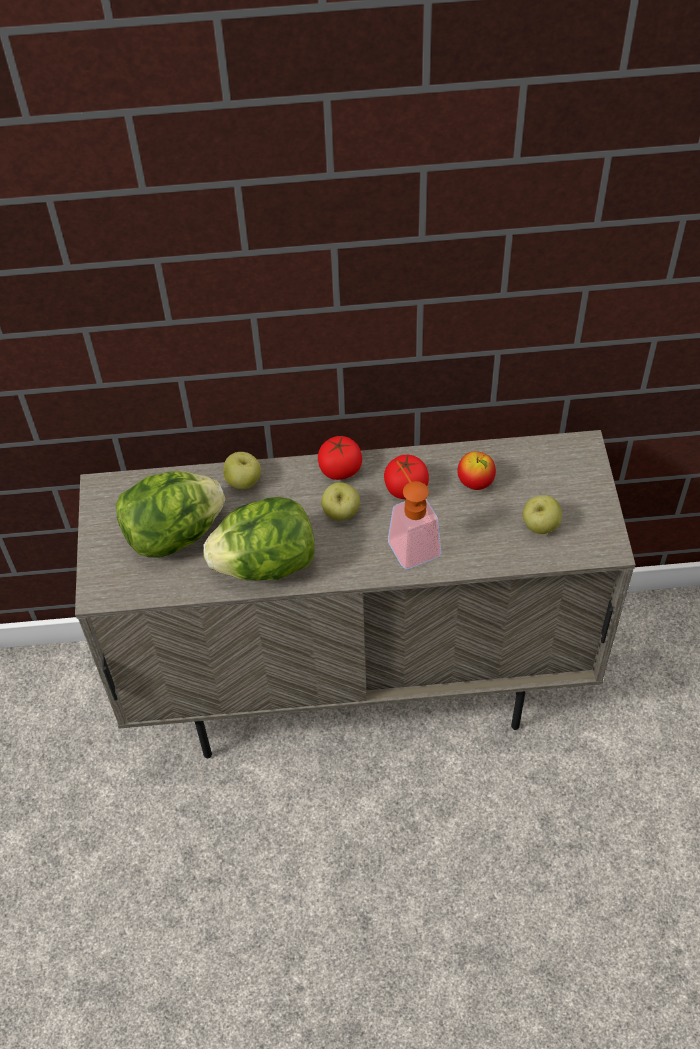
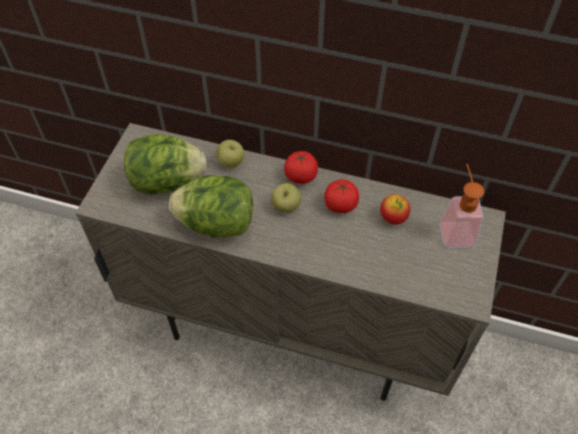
camera: 20 degrees right, 0 degrees up
soap dispenser [388,461,441,569] -> soap dispenser moved to [439,164,484,248]
apple [523,495,562,534] -> none

